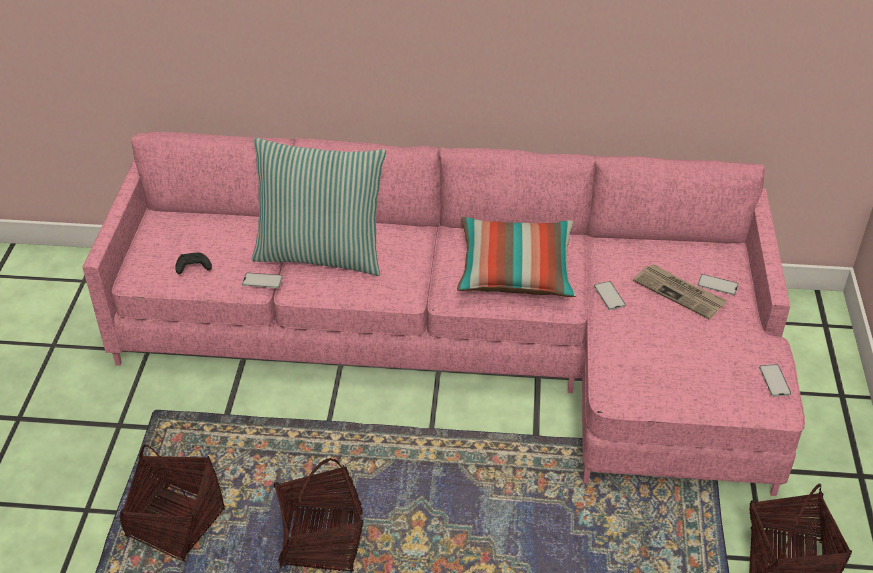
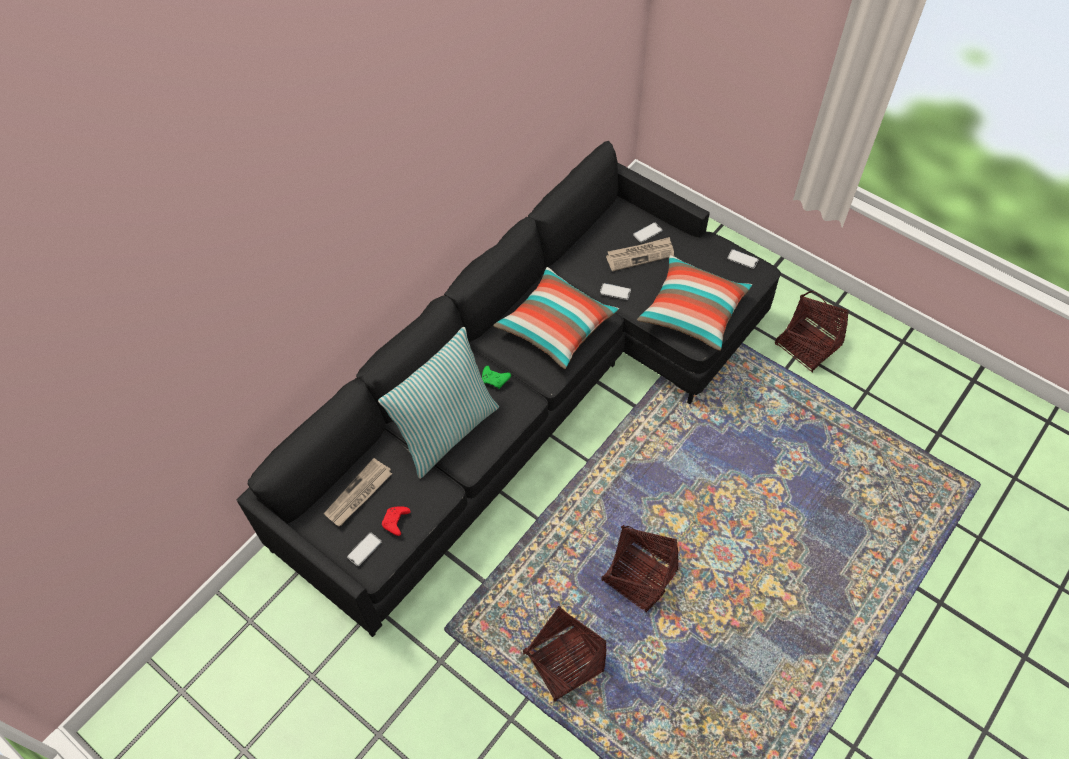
camera: 55 degrees left, 15 degrees up
pink sofa [83,132,805,496] -> black sofa [237,141,781,637]
black game controller [175,252,212,274] -> red game controller [382,506,411,536]
phone [242,273,283,288] -> phone moved to [347,533,382,566]
none -> newspaper [324,458,392,526]
none -> green game controller [482,366,511,389]
none -> pillow [637,255,752,351]

